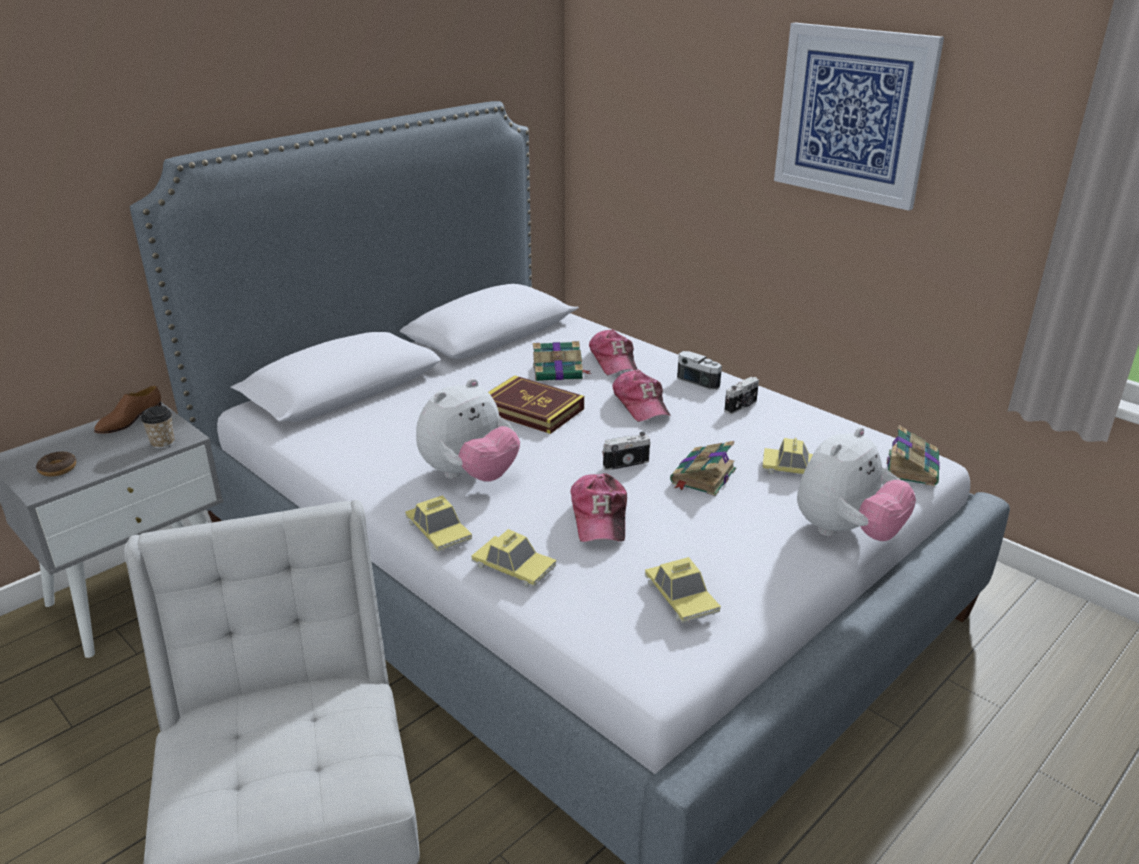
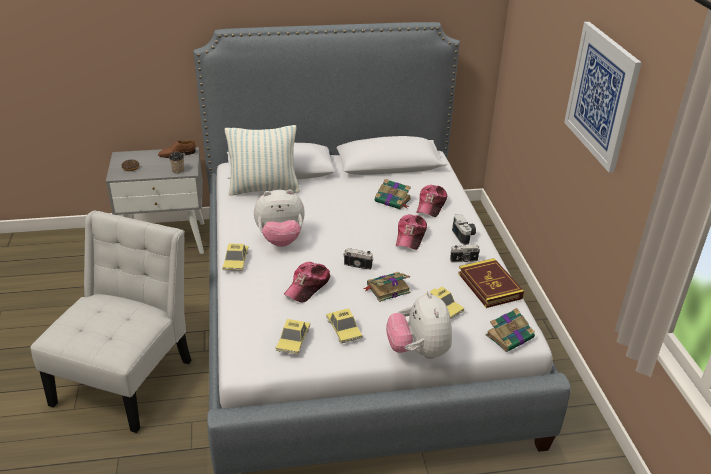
camera: 35 degrees right, 5 degrees up
toy car [471,529,556,587] -> toy car moved to [326,308,363,343]
book [488,375,584,434] -> book moved to [458,258,524,308]
plush toy [797,427,916,541] -> plush toy turned 90 degrees clockwise [386,291,452,359]
none -> pillow [225,125,300,196]

